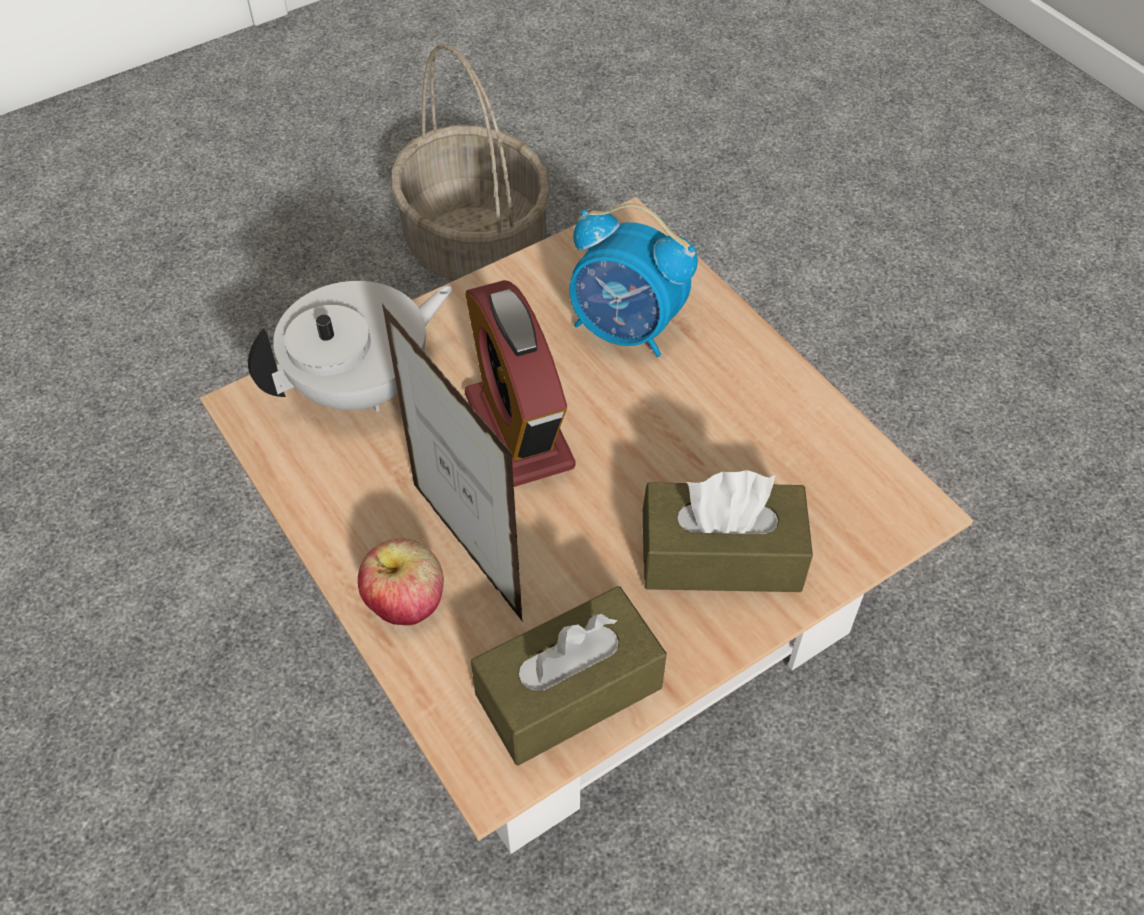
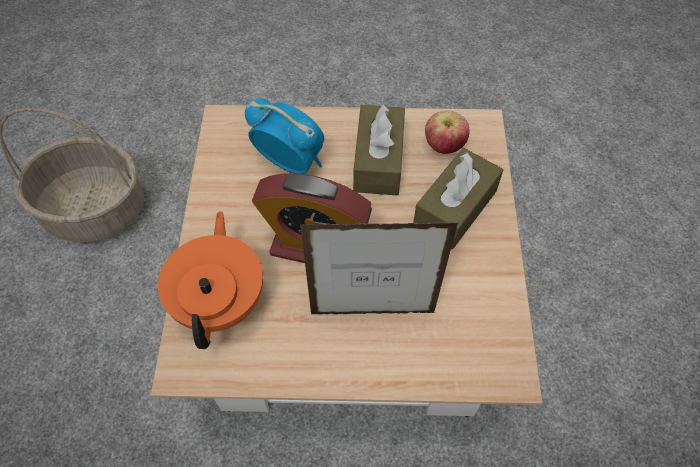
camera: 55 degrees left, 5 degrees up
white teapot [248,281,453,412] -> orange teapot [158,211,263,349]
apple [358,538,444,625] -> apple moved to [425,110,470,154]
brown tissue box [471,586,667,766] -> brown tissue box moved to [353,104,405,196]
alarm clock [570,203,698,357] -> alarm clock turned 120 degrees counterclockwise [245,98,324,174]

